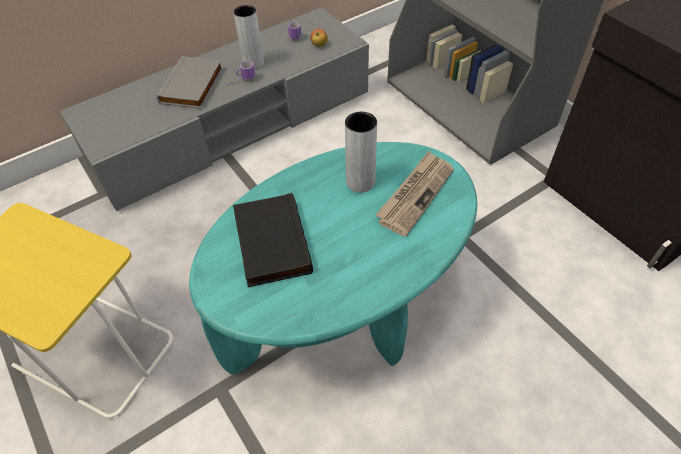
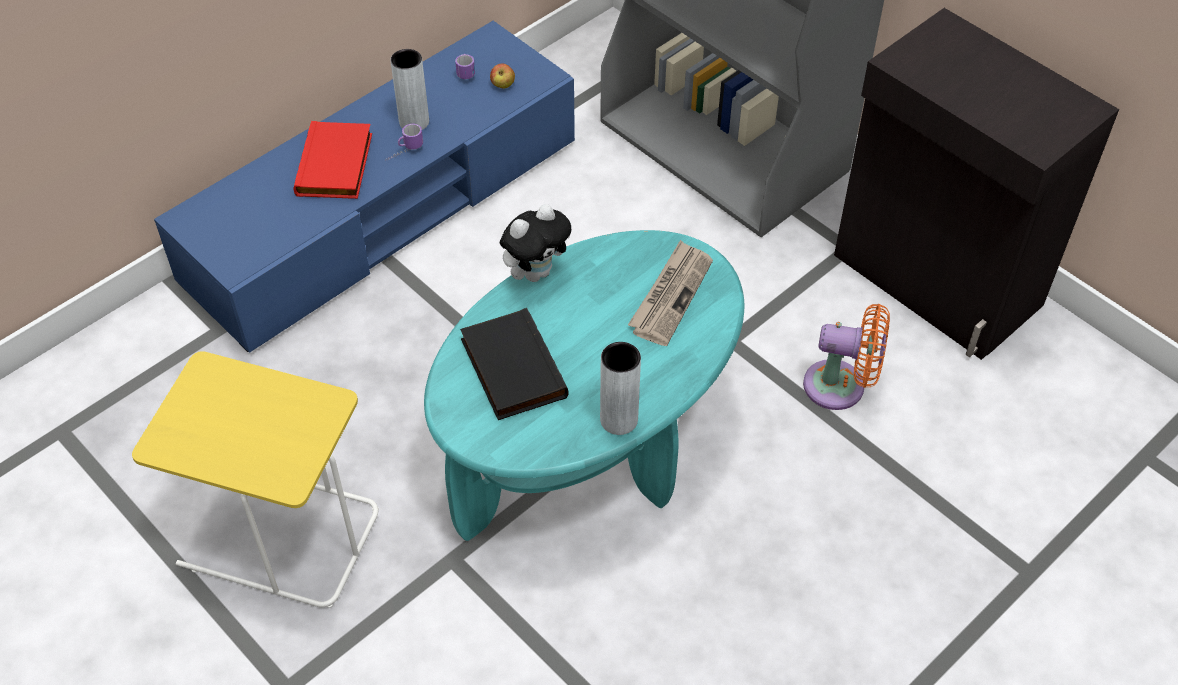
camera: 10 degrees left, 0 degrees up
grey tv stand [60,7,369,211] -> blue tv stand [154,21,575,353]
grey book [157,56,223,109] -> red book [293,121,372,199]
grey vase [345,112,377,193] -> grey vase moved to [600,342,641,435]
none -> plush toy [500,204,571,282]
none -> orange fan [803,304,890,410]

